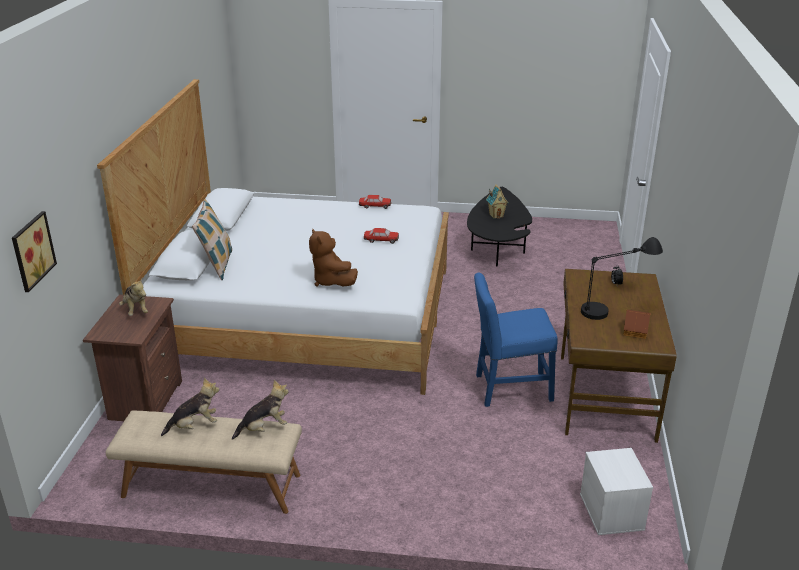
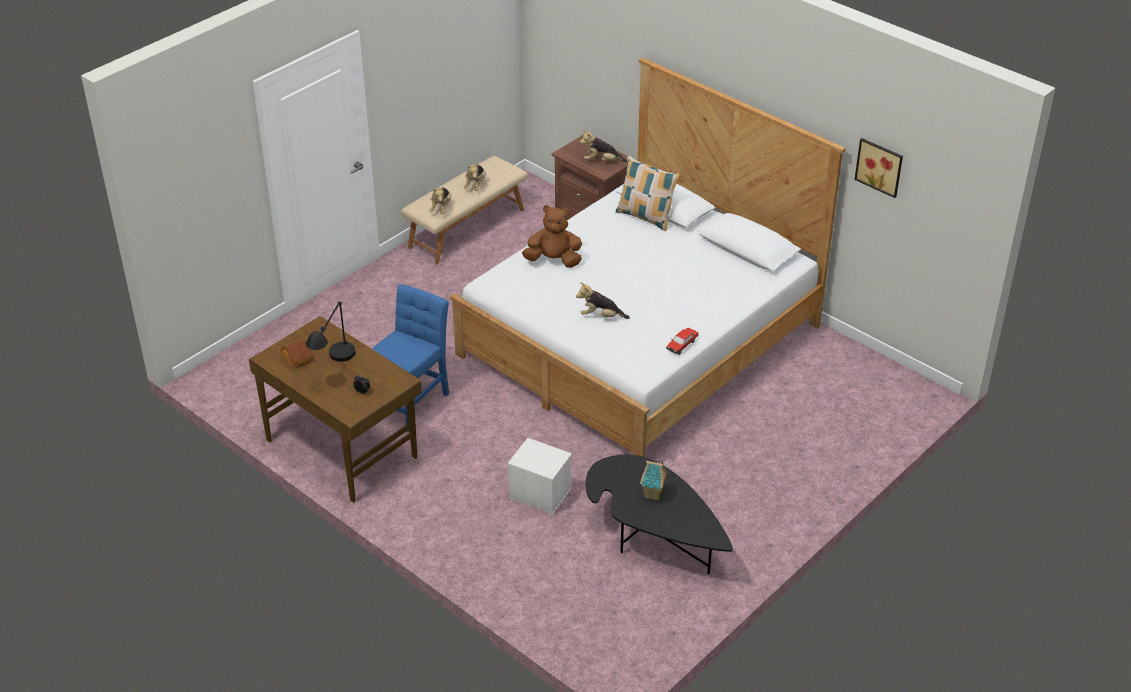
camera: 125 degrees right, 10 degrees up
picture [12,211,57,292] -> picture moved to [854,138,903,198]
toy car [364,228,399,244] -> plush toy [576,282,630,319]
white storage box [580,448,653,535] -> white storage box moved to [508,438,572,515]

